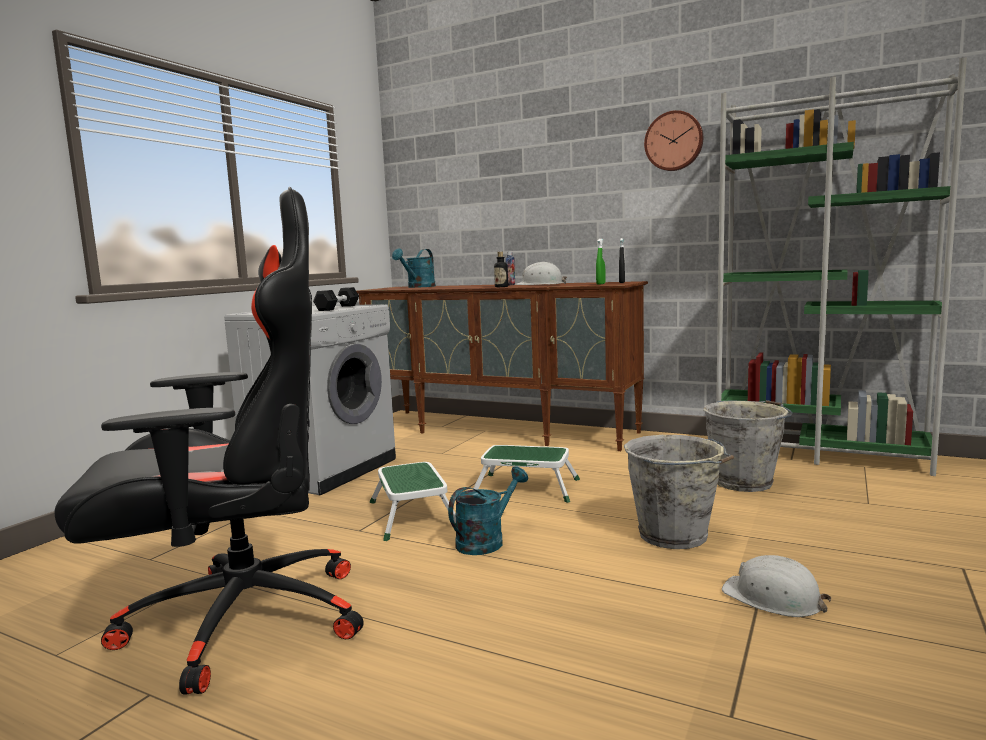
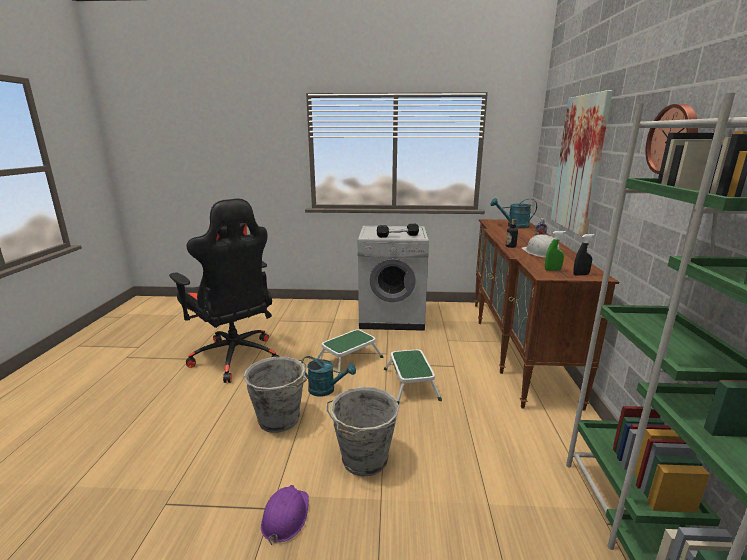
camera: 65 degrees right, 10 degrees up
grey bucket [703,400,793,492] -> grey bucket moved to [243,356,307,433]
white hard hat [722,555,831,617] -> purple hard hat [261,485,309,545]
none -> picture [551,90,613,237]

